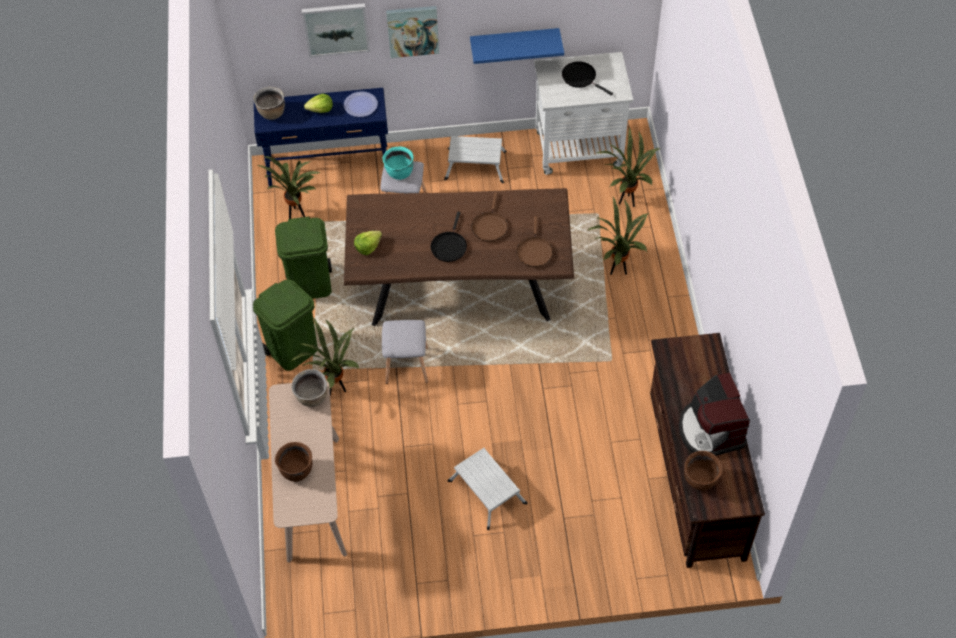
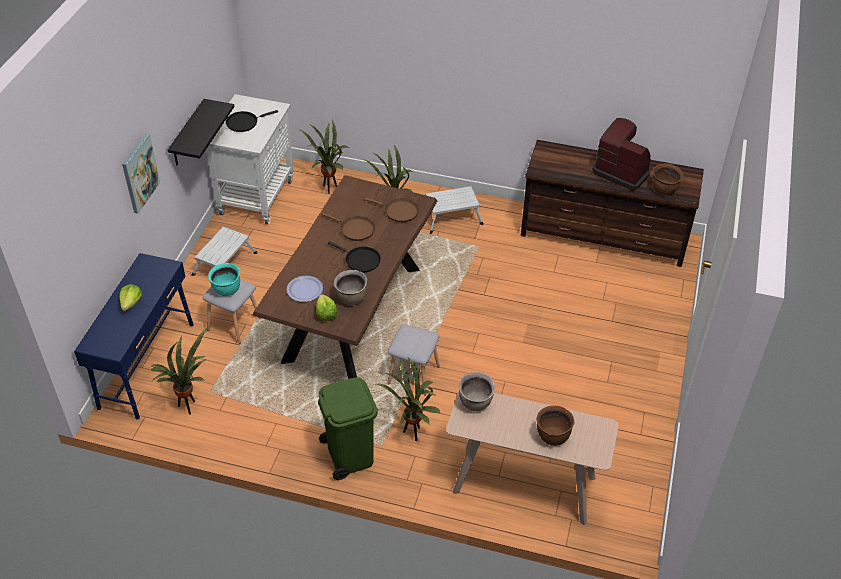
camera: 70 degrees left, 10 degrees down
brown cooking pot [253,86,285,120] -> brown cooking pot moved to [334,270,367,305]
green trash can [275,216,332,299] -> none
picture [302,3,370,58] -> none
plate [344,91,378,117] -> plate moved to [287,276,323,302]
white step ladder [448,448,528,530] -> white step ladder moved to [426,186,484,234]
blue shelf [470,28,564,64] -> black shelf [168,99,234,165]
coffee machine [679,372,750,456] -> coffee machine turned 150 degrees counterclockwise [592,118,651,191]

